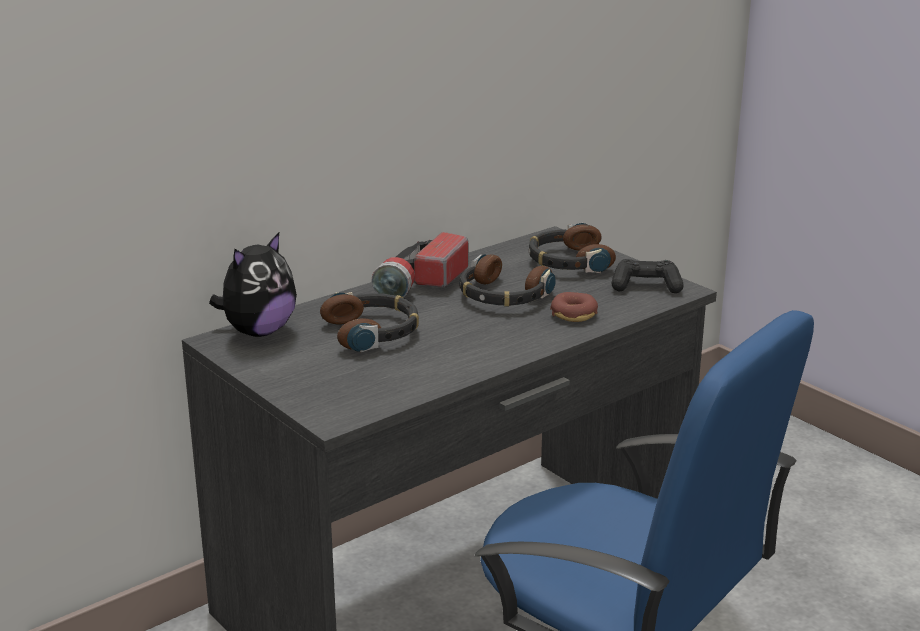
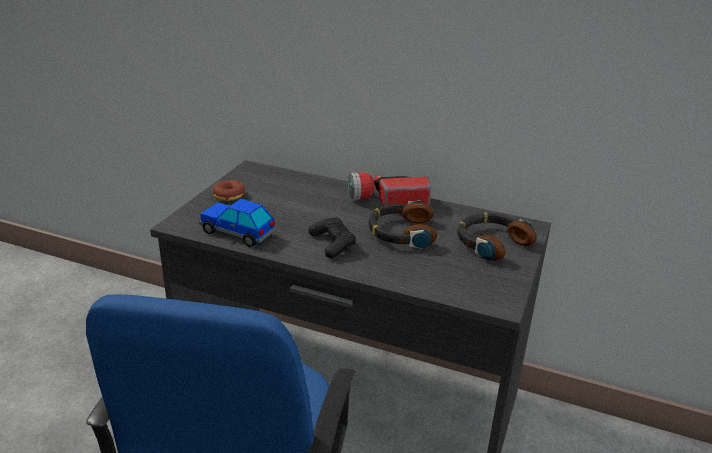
camera: 60 degrees right, 5 degrees up
plush toy [209,232,297,337] -> none
headphones [320,292,419,352] -> none
donut [550,292,598,322] -> donut moved to [213,180,245,201]
black game controller [612,259,684,293] -> black game controller moved to [308,217,356,258]
none -> toy car [199,199,276,247]

